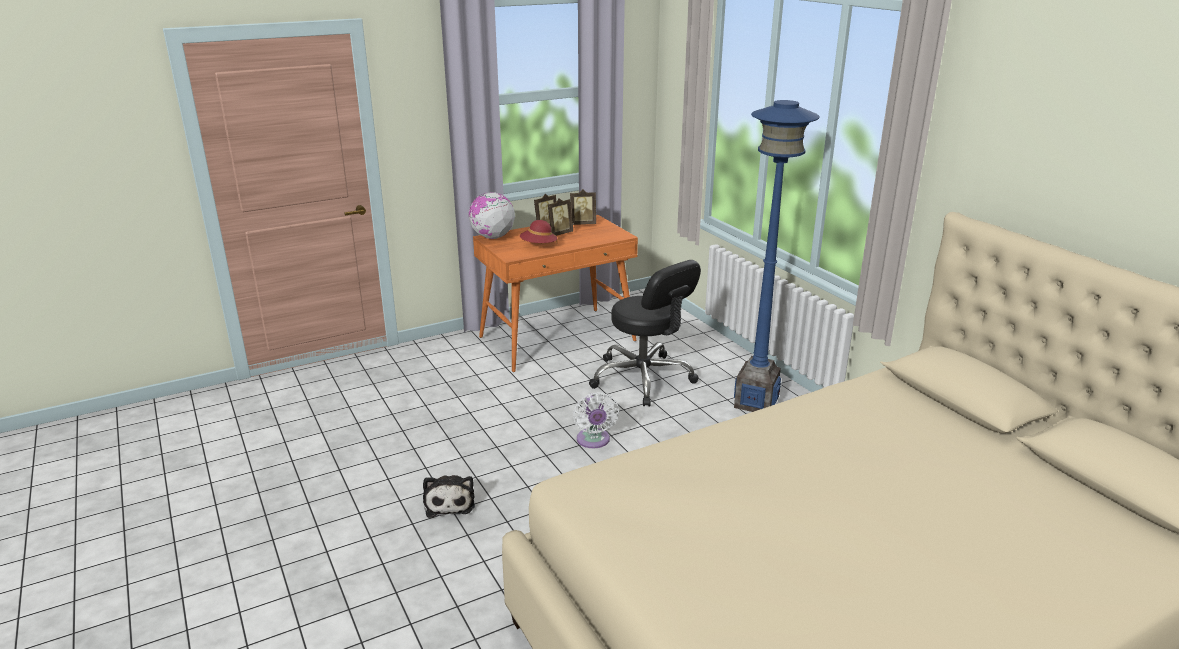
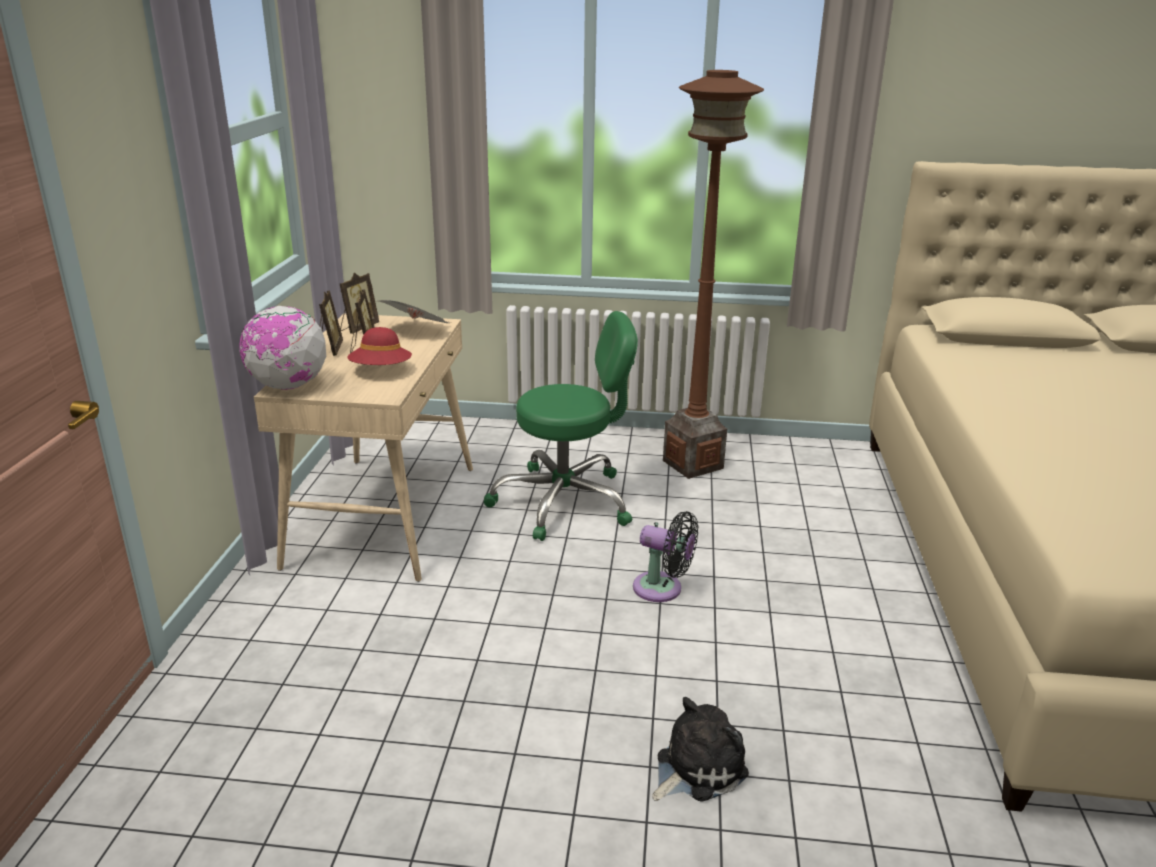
camera: 55 degrees left, 0 degrees up
plush toy [423,475,475,518] -> plush toy turned 60 degrees counterclockwise [652,697,749,802]
orange desk [473,215,638,372] -> beige desk [254,314,473,582]
white fan [573,392,619,448] -> black fan [633,511,698,602]
black office chair [589,260,701,407] -> green office chair [484,311,638,541]
blue floor lamp [734,100,820,412] -> brown floor lamp [663,70,764,479]
none -> newspaper [379,300,449,323]

